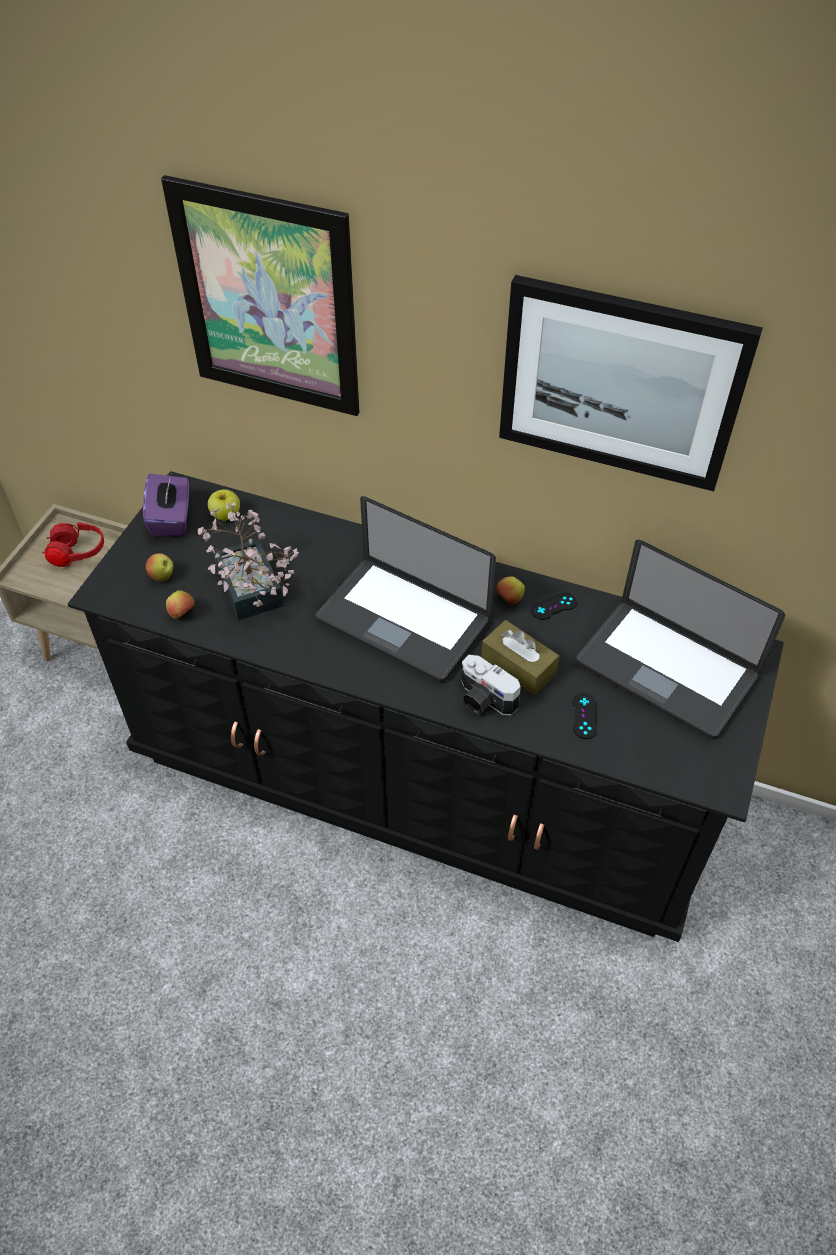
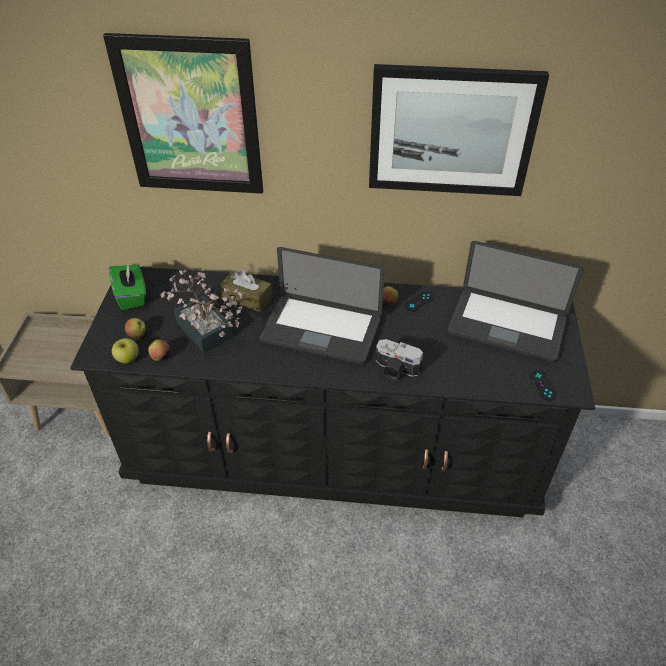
camera: 15 degrees left, 5 degrees down
red headphones [42,522,104,567] -> none
purple tissue box [143,474,189,537] -> green tissue box [109,265,146,310]
apple [208,489,240,521] -> apple moved to [112,338,139,363]
brown tissue box [481,620,560,695] -> brown tissue box moved to [220,270,273,313]
black game controller [572,693,597,739] -> black game controller moved to [530,370,557,401]

